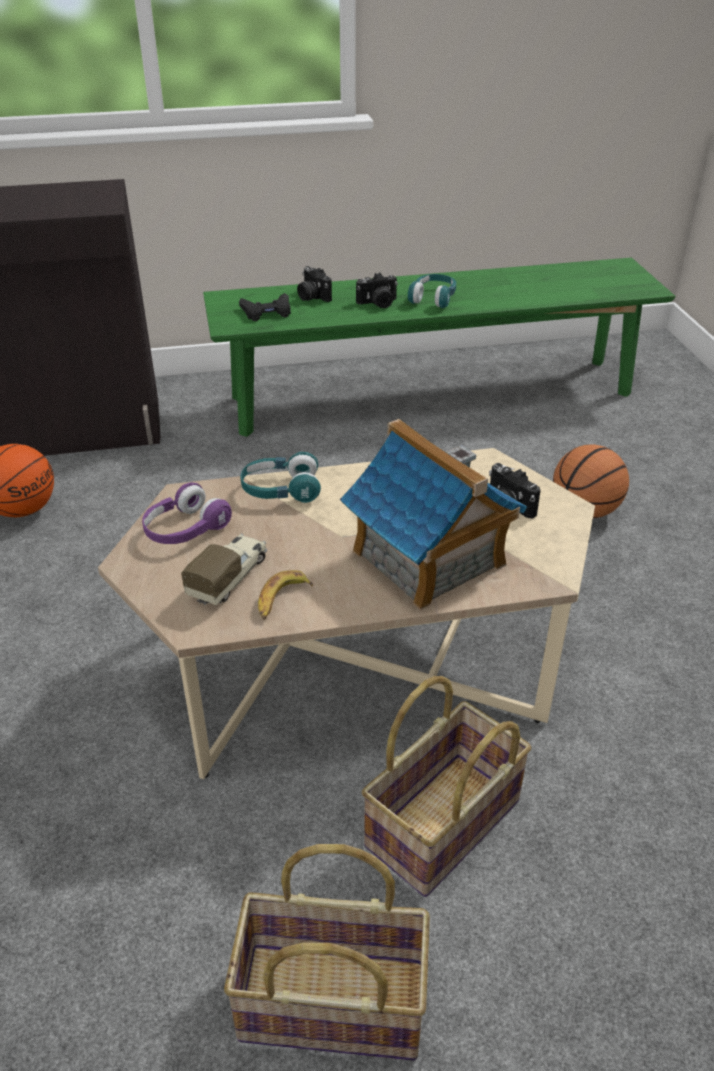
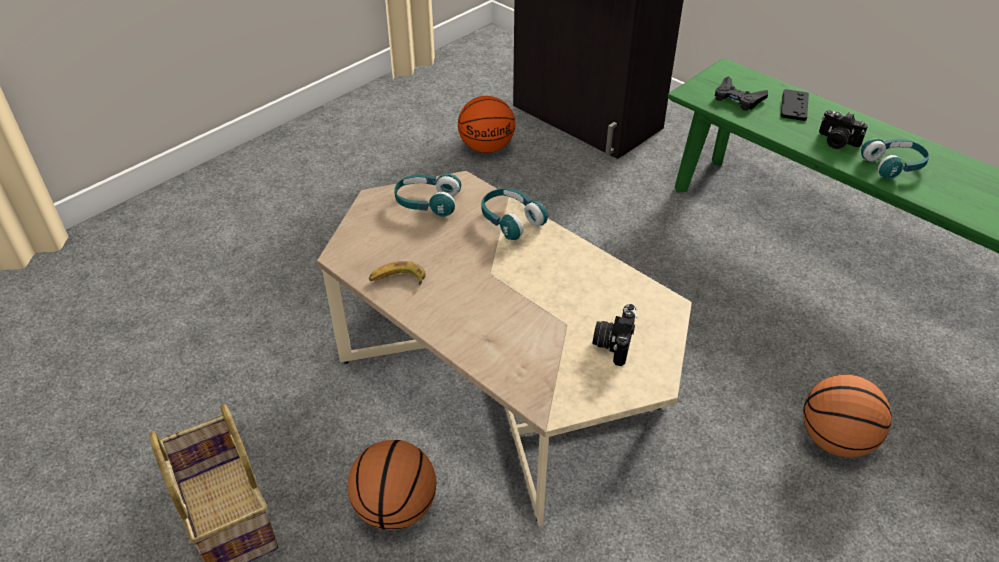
camera: 55 degrees right, 5 degrees up
purple headphones [142,482,232,544] -> turquoise headphones [394,173,461,217]
toy truck [181,533,267,606] -> none
camera [297,266,332,302] -> black game controller [781,89,809,121]
toy house [340,419,527,610] -> none
basket [362,676,532,897] -> basketball [348,440,436,530]

